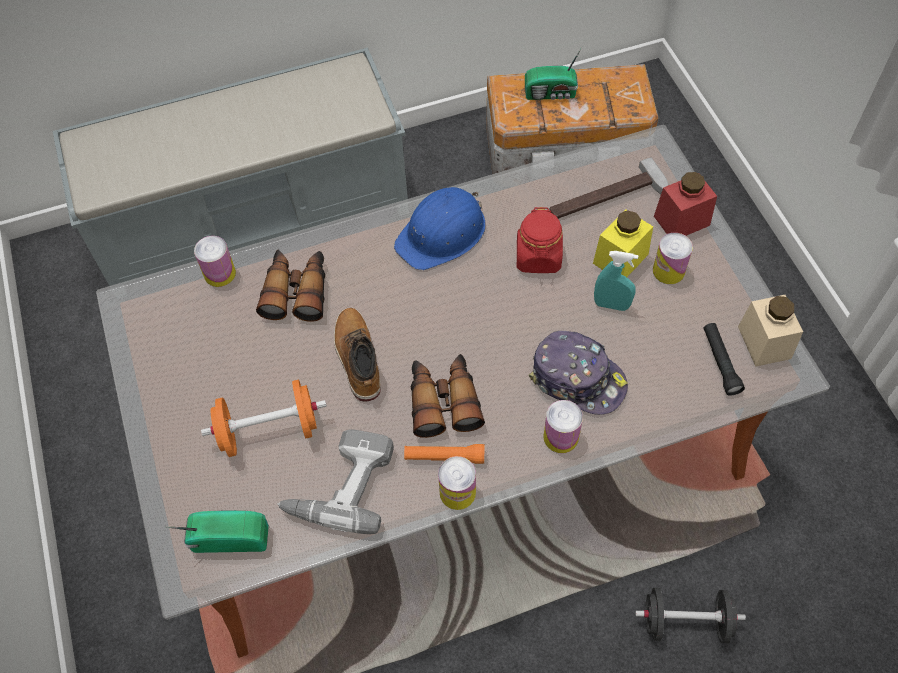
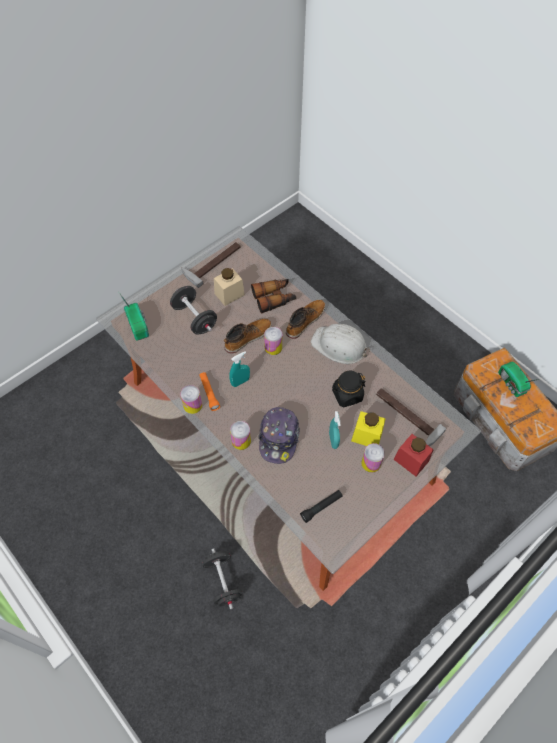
camera: 65 degrees right, 0 degrees up
grey bench [53,47,408,286] -> none
can [194,236,236,287] -> can moved to [264,327,282,355]
orange dumbbell [201,380,327,457] -> black dumbbell [170,286,217,335]
power drill [277,429,394,534] -> none
blue hard hat [394,187,485,270] -> white hard hat [311,324,370,364]
binoculars [411,354,485,438] -> turquoise spray bottle [229,351,250,387]
red jar [517,207,563,273] -> black jar [332,371,366,407]
beige jar [738,295,803,367] -> beige jar moved to [214,268,245,306]
none -> hammer [181,242,240,288]
none -> boot [286,300,325,339]

